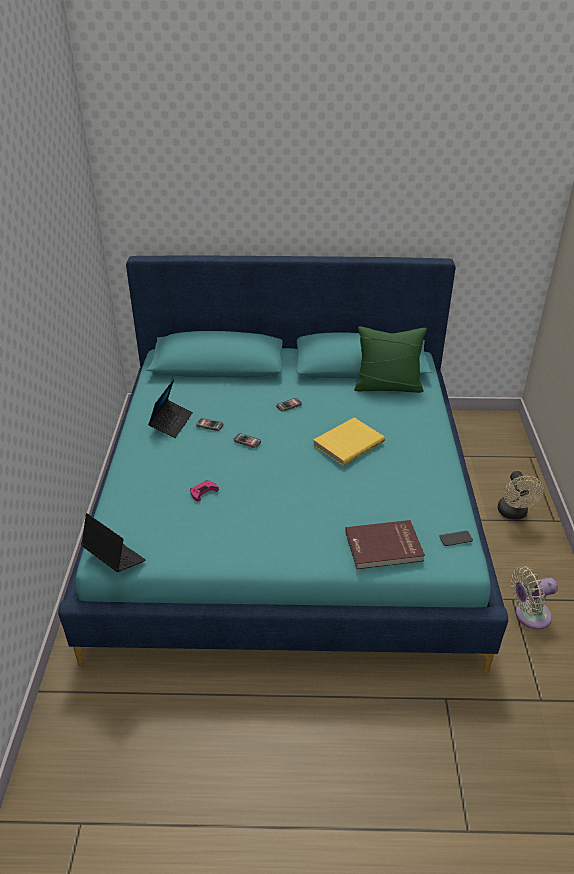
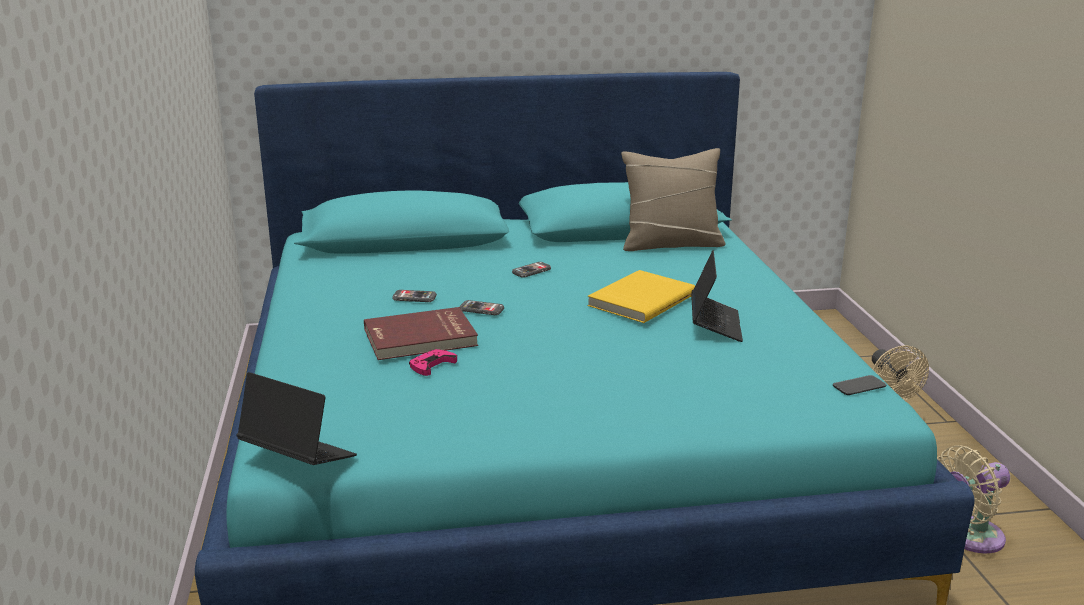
camera: 10 degrees left, 15 degrees down
laptop [148,379,193,438] -> laptop moved to [691,250,743,342]
red book [345,520,425,569] -> red book moved to [364,307,478,360]
green pillow [354,327,427,393] -> beige pillow [621,148,726,251]

